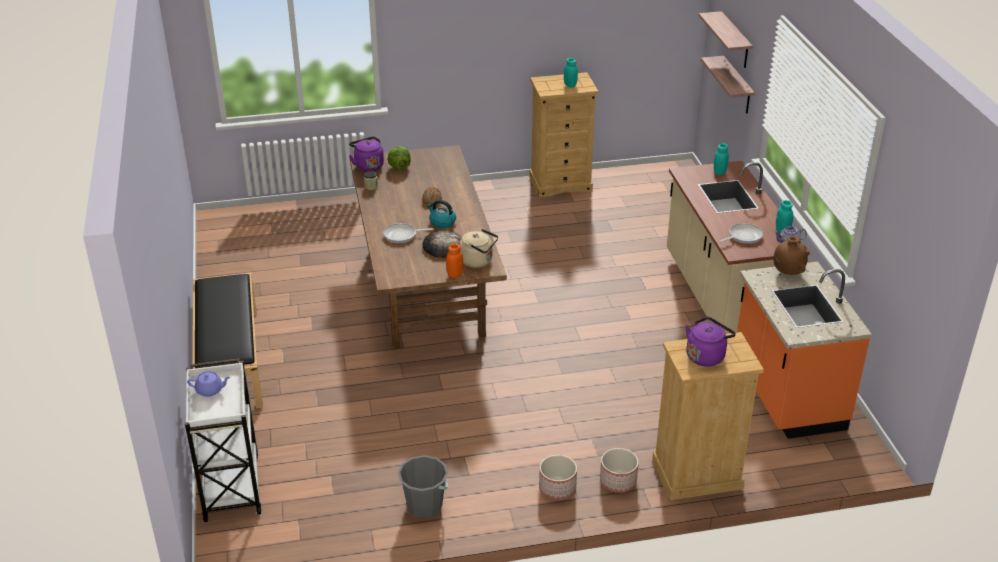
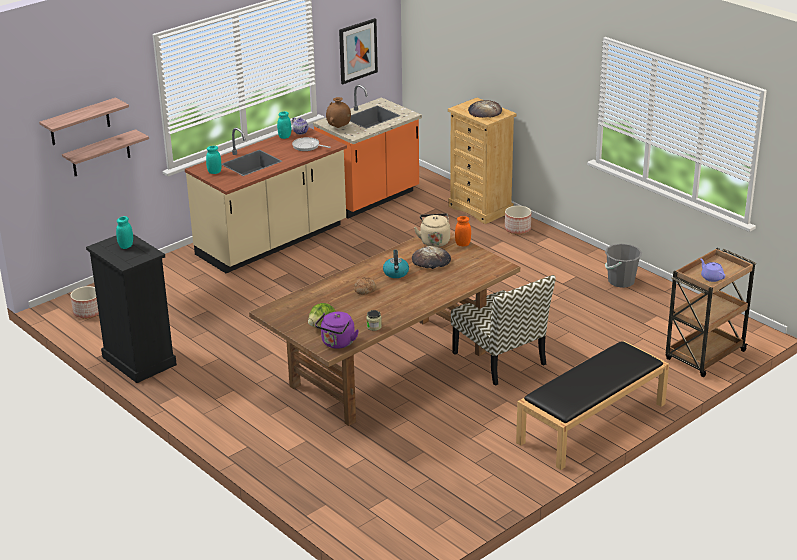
camera: 120 degrees left, 5 degrees down
white cart [185,359,262,522] -> brown cart [665,248,756,377]
frying pan [383,223,434,243] -> none
beige dresser [529,72,598,198] -> black dresser [86,234,177,383]
planter [539,455,577,500] -> planter moved to [70,286,99,318]
purple kettle [686,317,736,367] -> bread [468,100,502,118]
none -> picture [339,18,378,84]
none -> chair [451,275,556,386]

